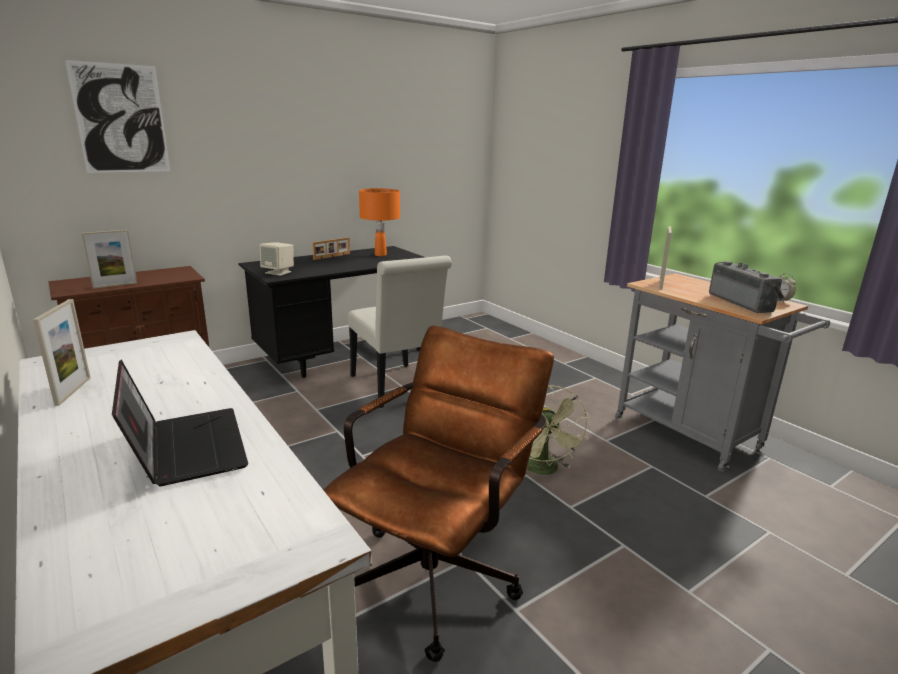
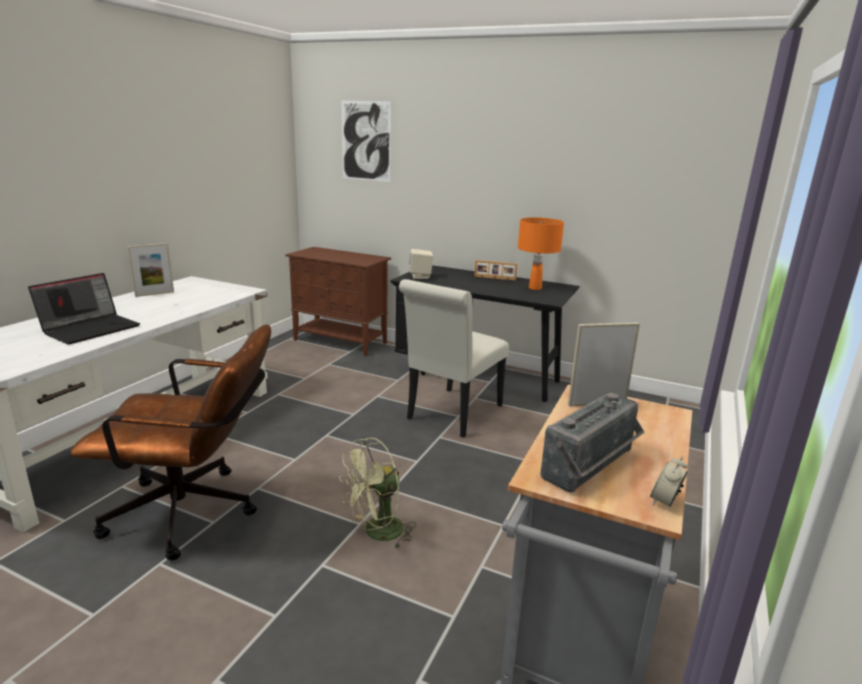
camera: 60 degrees right, 0 degrees up
picture frame [81,230,137,289] -> none

